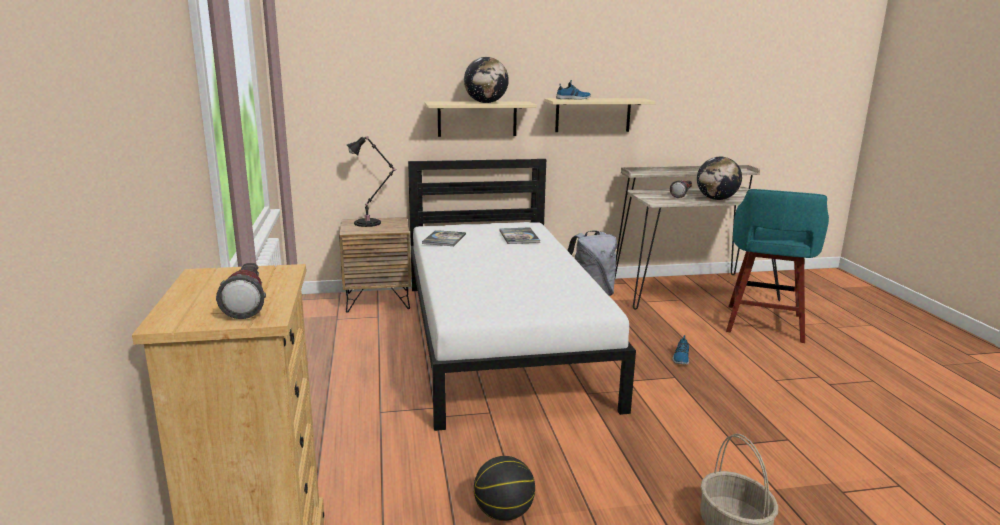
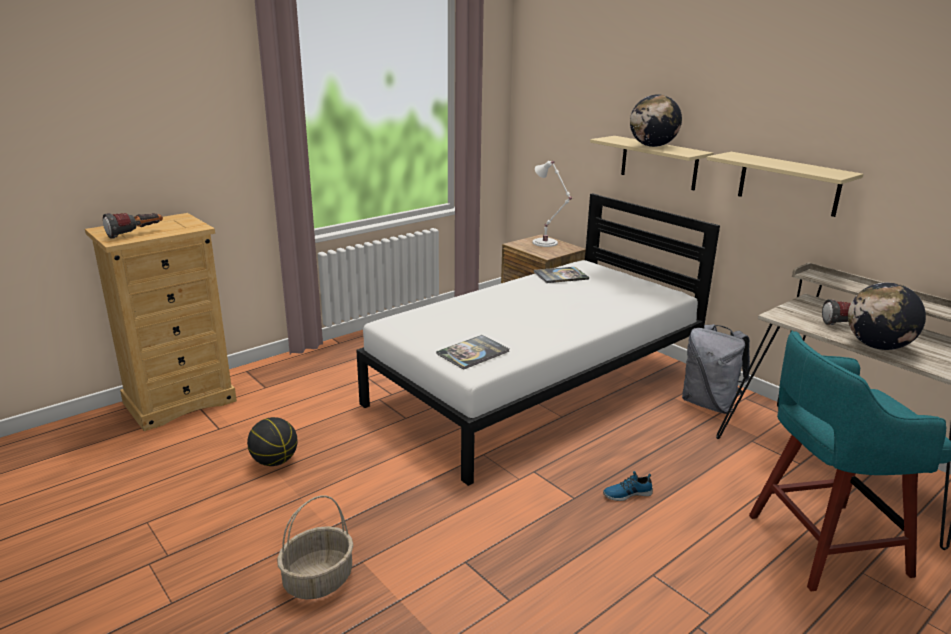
camera: 60 degrees right, 5 degrees up
black table lamp [347,136,396,227] -> white table lamp [532,161,572,247]
book [499,227,540,244] -> book moved to [436,335,510,370]
shoe [556,80,591,100] -> none

